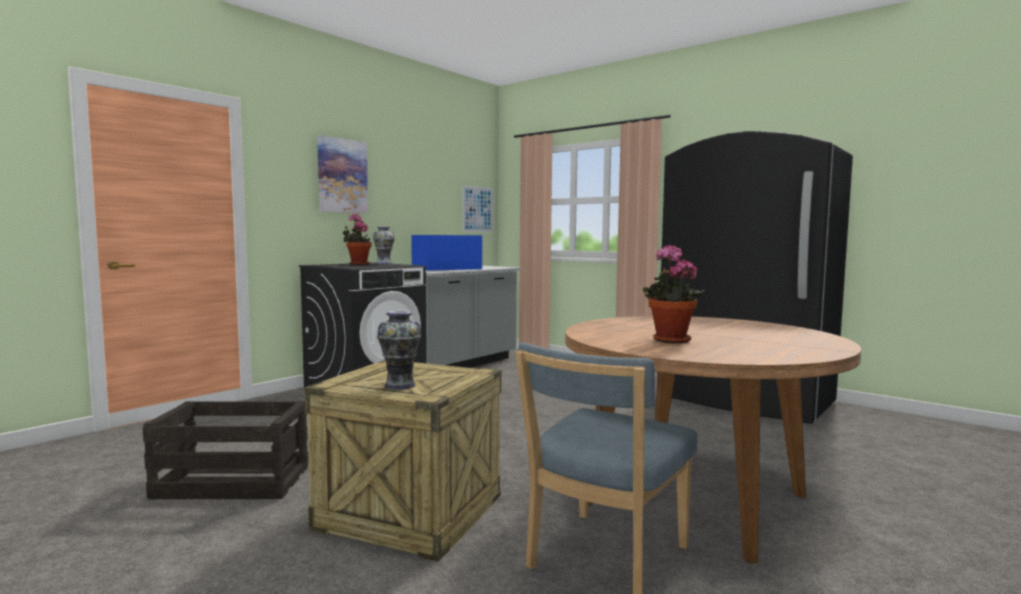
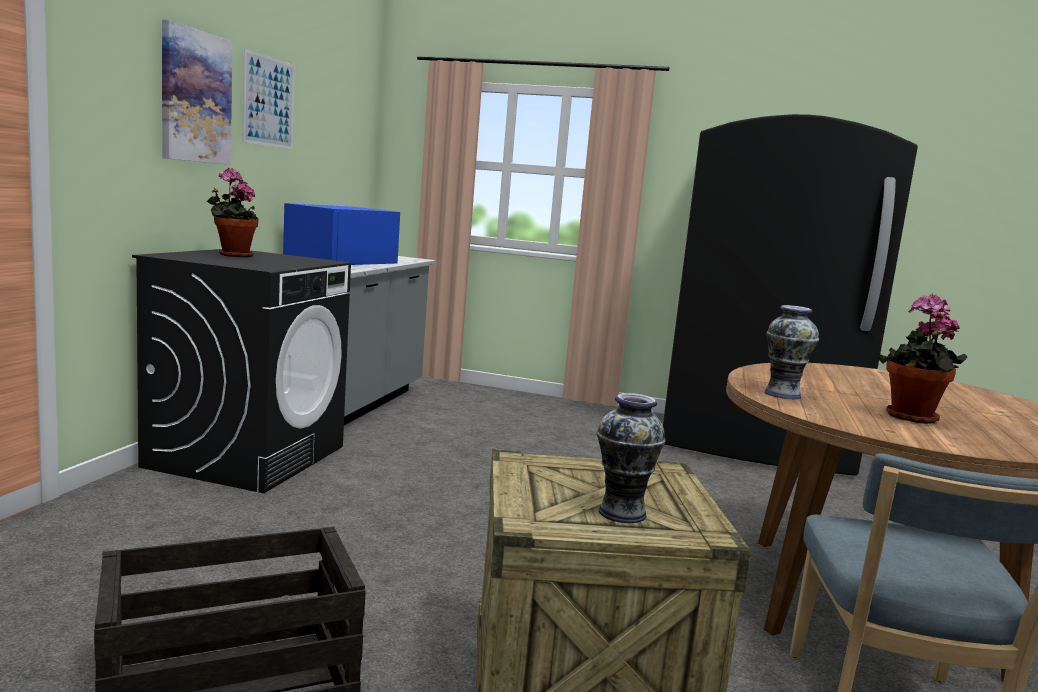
camera: 25 degrees left, 5 degrees up
vase [373,227,395,264] -> vase moved to [765,305,819,399]
picture [462,185,493,232] -> picture moved to [242,48,295,149]

